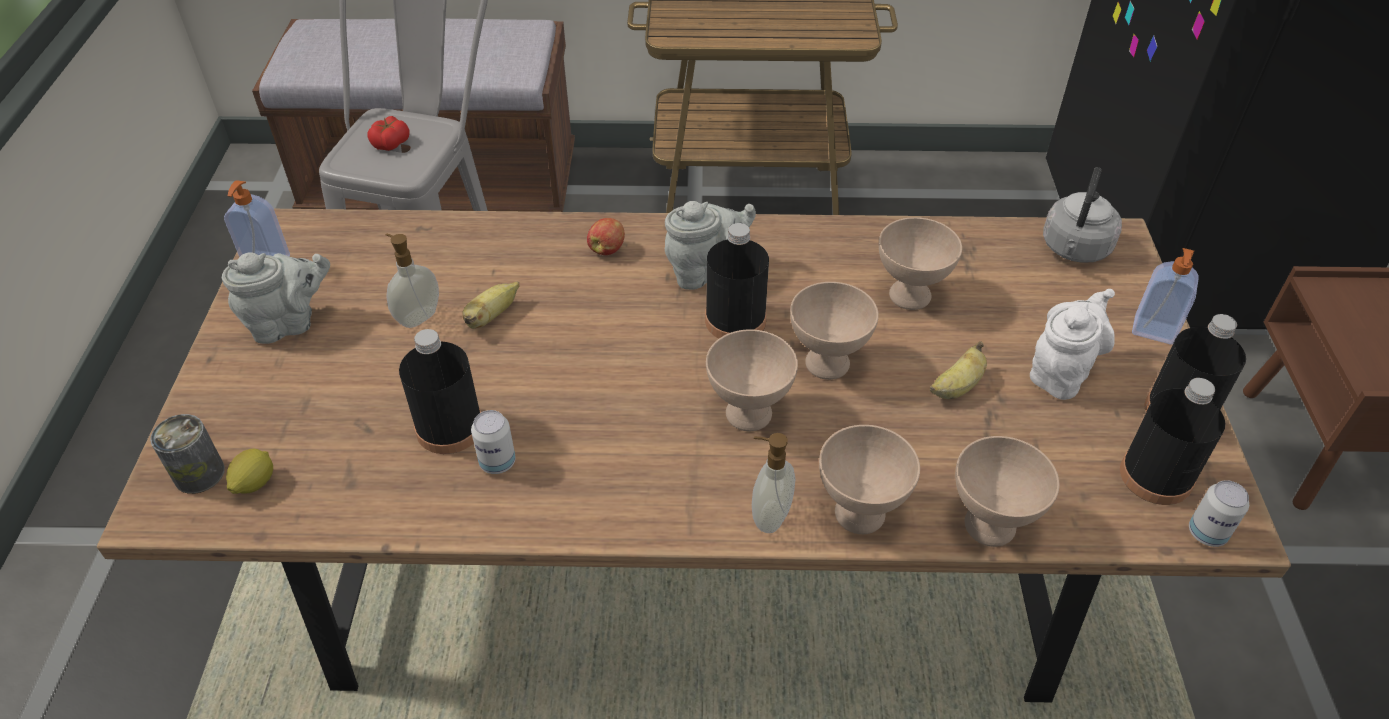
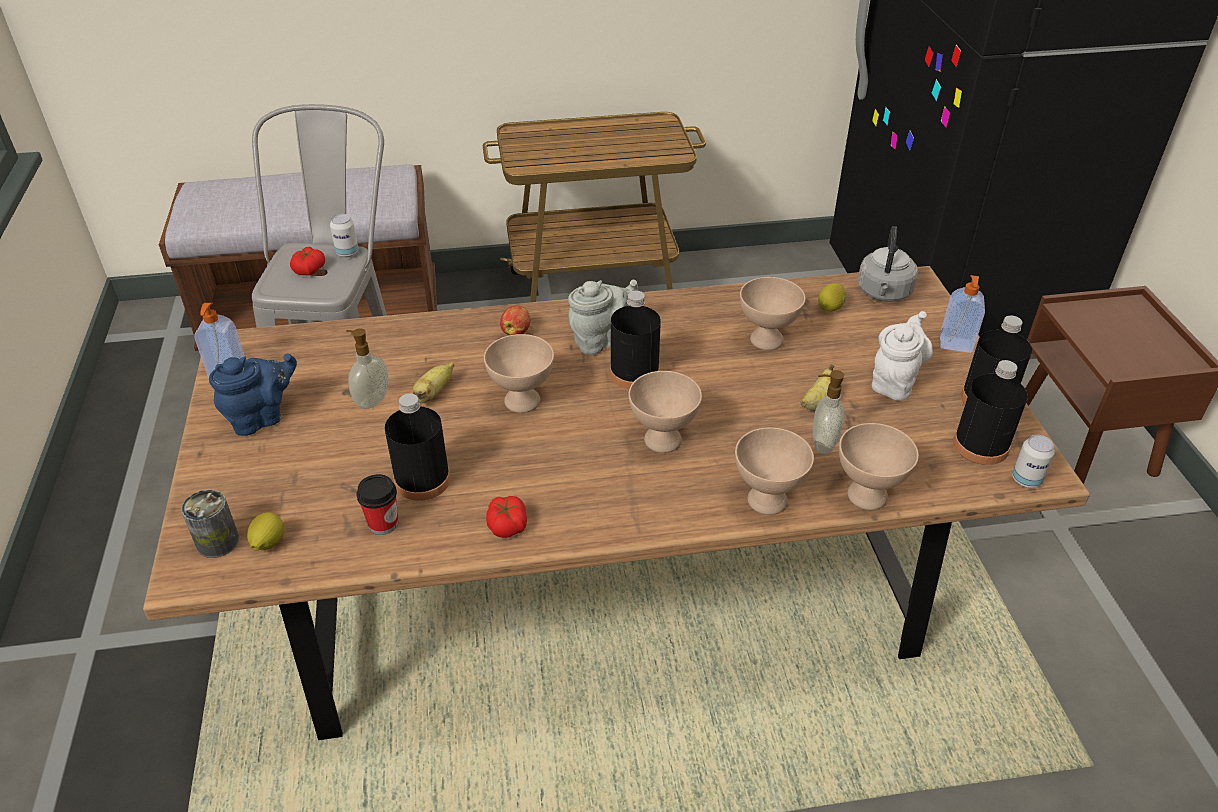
camera: 10 degrees left, 5 degrees down
grey teapot [222,253,330,344] -> blue teapot [209,353,297,436]
can [471,410,516,474] -> can moved to [330,214,359,257]
soap dispenser [752,433,796,533] -> soap dispenser moved to [813,370,844,454]
beige bowl [790,282,879,380] -> beige bowl moved to [484,334,554,413]
none -> cup [357,474,398,535]
none -> tomato [486,496,527,538]
none -> lemon [818,283,846,312]

